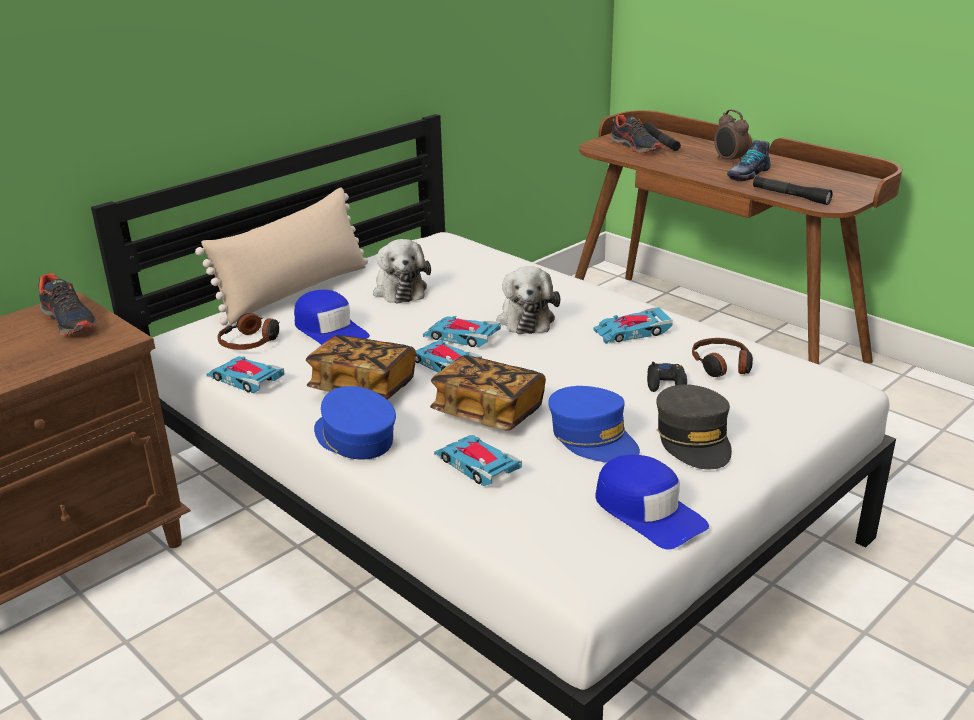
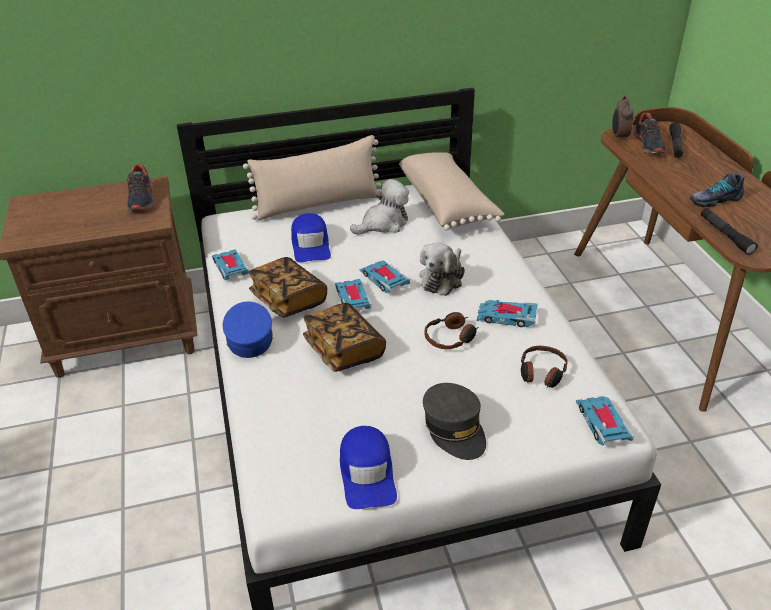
camera: 30 degrees right, 10 degrees up
headphones [217,313,279,350] -> headphones moved to [424,312,478,349]
plush toy [373,239,431,304] -> plush toy turned 135 degrees counterclockwise [350,179,409,235]
toy car [434,435,522,486] -> toy car moved to [576,396,634,446]
blue cap [548,386,640,463] -> none
black game controller [647,362,687,392] -> none
grey cap [656,384,732,469] -> grey cap turned 45 degrees counterclockwise [423,383,486,460]
alarm clock [714,109,750,165] -> alarm clock moved to [612,96,634,141]
none -> beige pillow [399,152,504,231]

